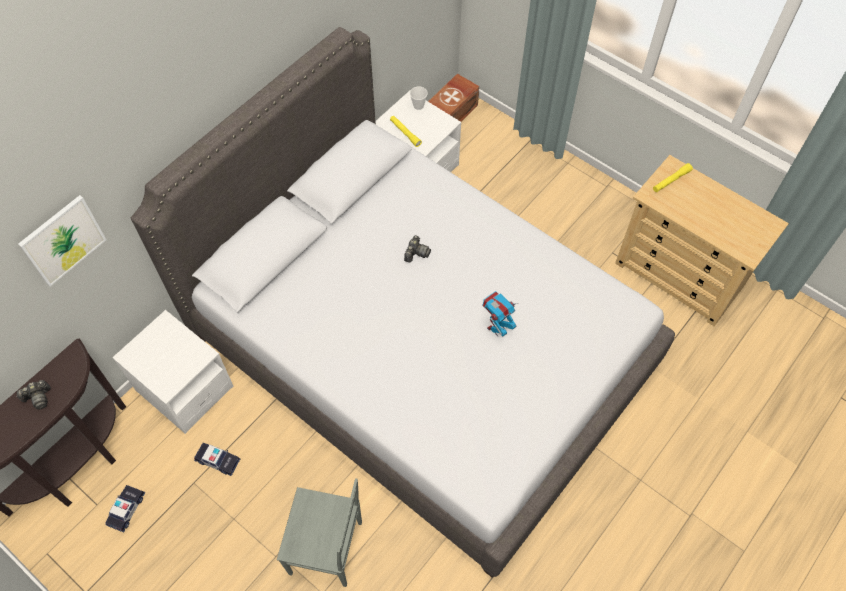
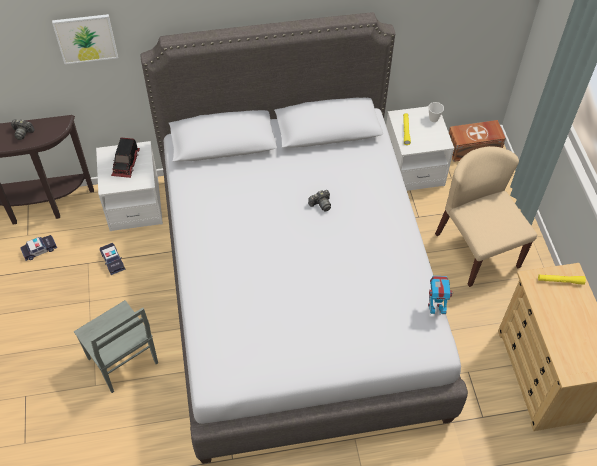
camera: 40 degrees right, 5 degrees down
toy robot [482,291,518,336] -> toy robot moved to [428,276,452,315]
none -> toy truck [111,137,140,178]
none -> beige chair [435,146,537,287]

